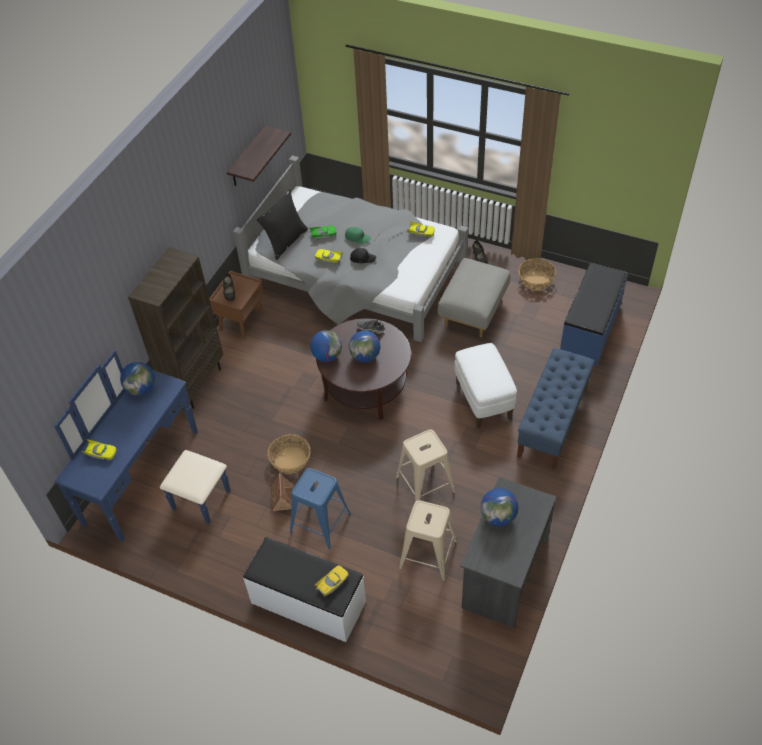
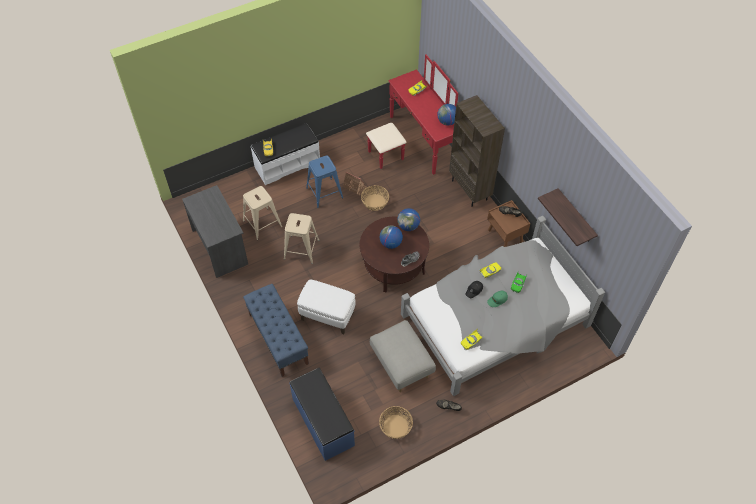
camera: 125 degrees right, 5 degrees up
blue dresser [54,350,230,542] -> red dresser [366,54,459,175]
black pillow [257,189,308,260] -> none
globe [481,488,519,526] -> none

